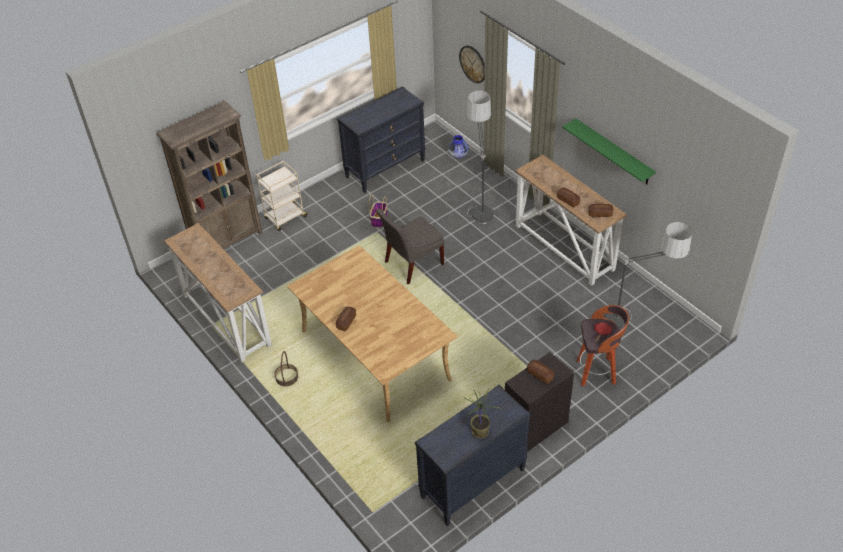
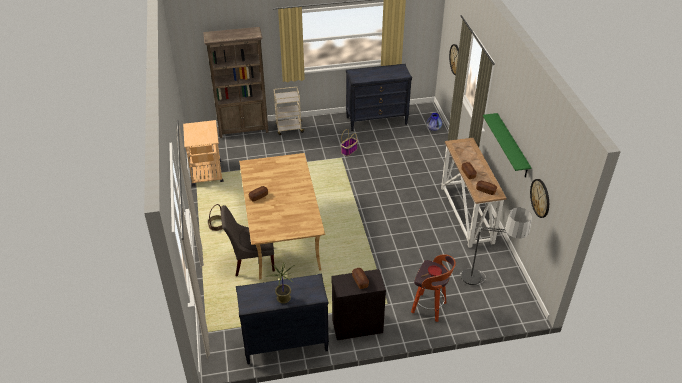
camera: 25 degrees right, 5 degrees down
console table [164,223,272,363] -> beige cart [183,120,224,186]
grey chair [376,208,444,284] -> grey chair moved to [221,205,275,276]
floor lamp [466,90,494,224] -> none
none -> wall clock [530,179,549,218]

